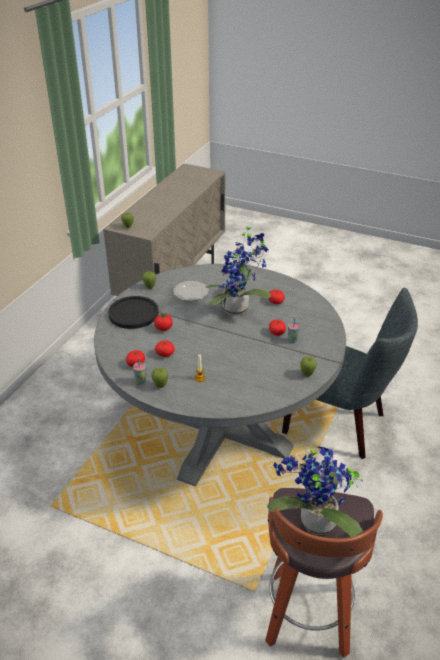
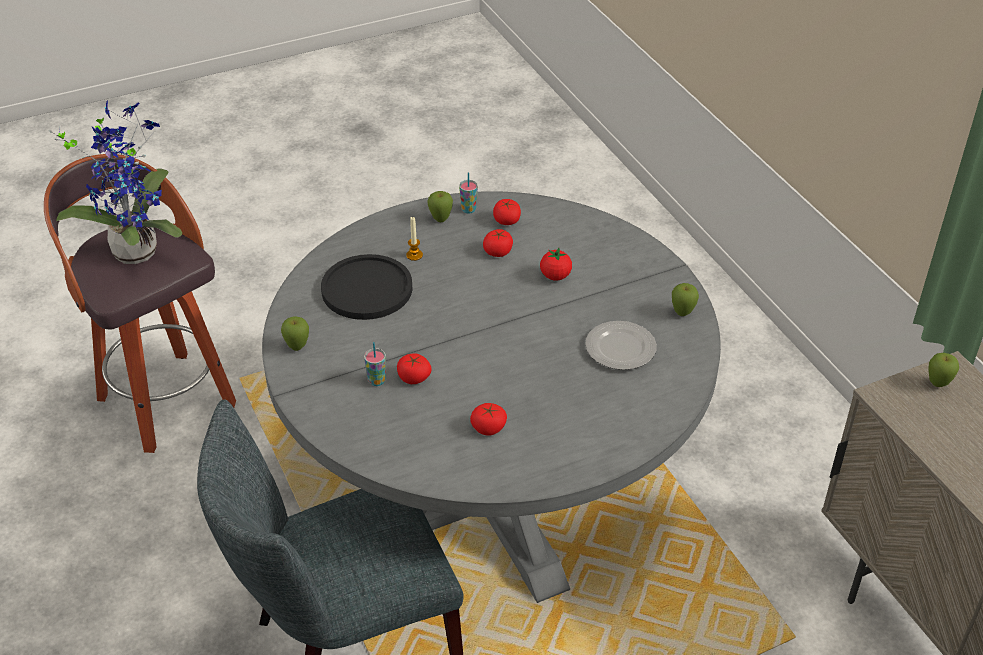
camera: 130 degrees right, 5 degrees up
black plate [108,296,159,329] -> black plate moved to [321,254,413,320]
potted plant [206,223,271,316] -> none

